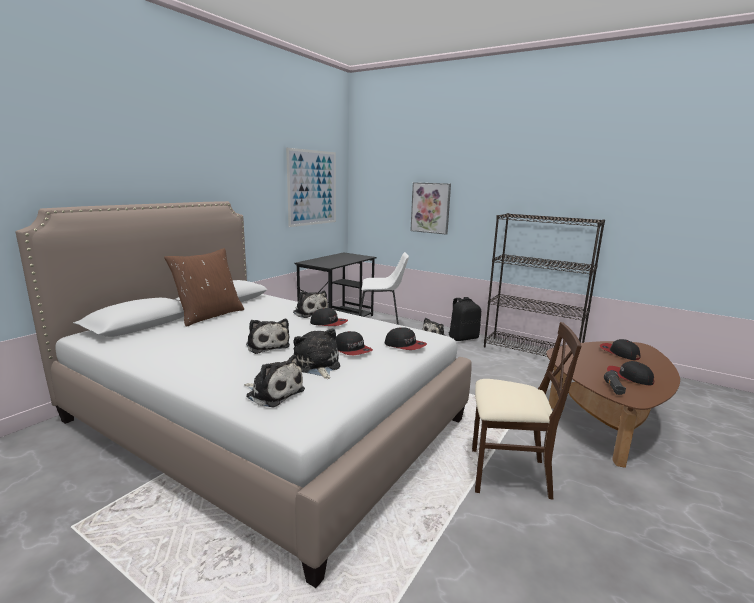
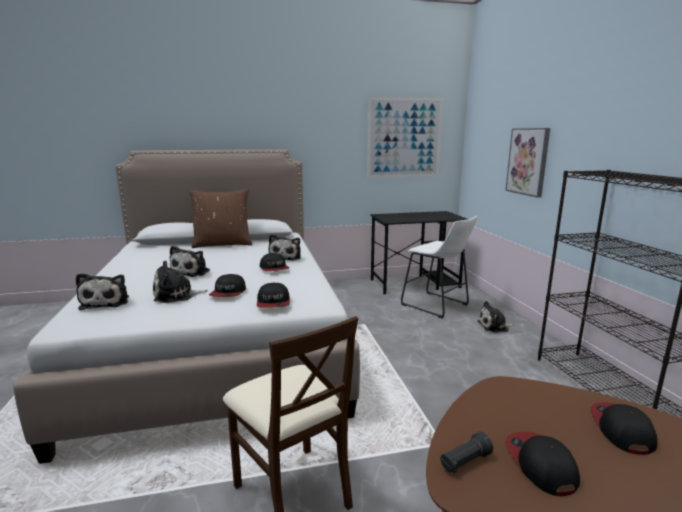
camera: 45 degrees right, 0 degrees up
plush toy [294,329,340,379] -> plush toy turned 135 degrees counterclockwise [153,261,208,303]
black backpack [449,297,481,341] -> none

